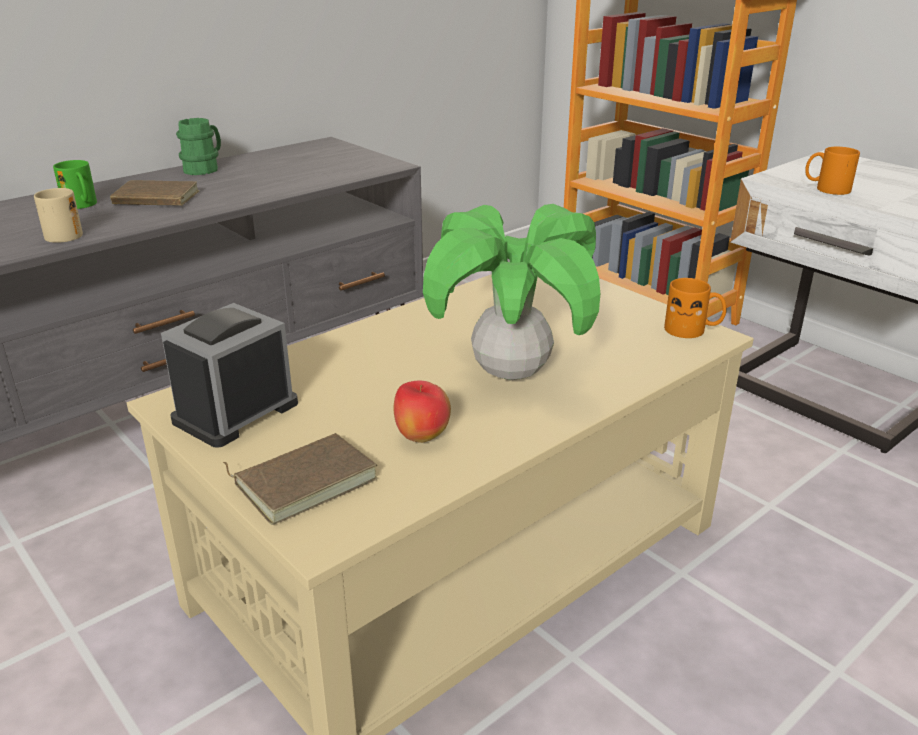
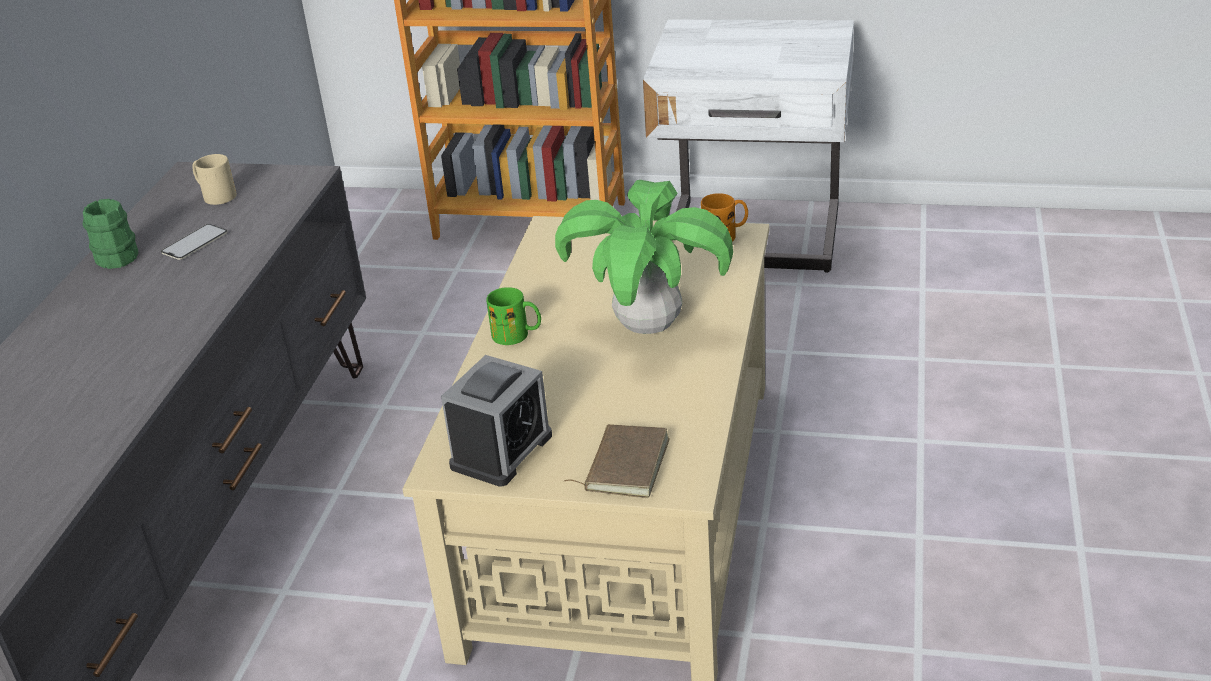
camera: 35 degrees left, 5 degrees up
beige mug [34,188,83,243] -> beige mug moved to [193,154,237,205]
green mug [53,160,97,209] -> green mug moved to [486,287,541,345]
brown book [110,180,200,206] -> none
alarm clock [161,303,298,448] -> alarm clock turned 150 degrees counterclockwise [441,355,552,487]
apple [394,381,451,443] -> none
orange mug [805,147,860,195] -> none
none -> phone [161,224,227,260]

